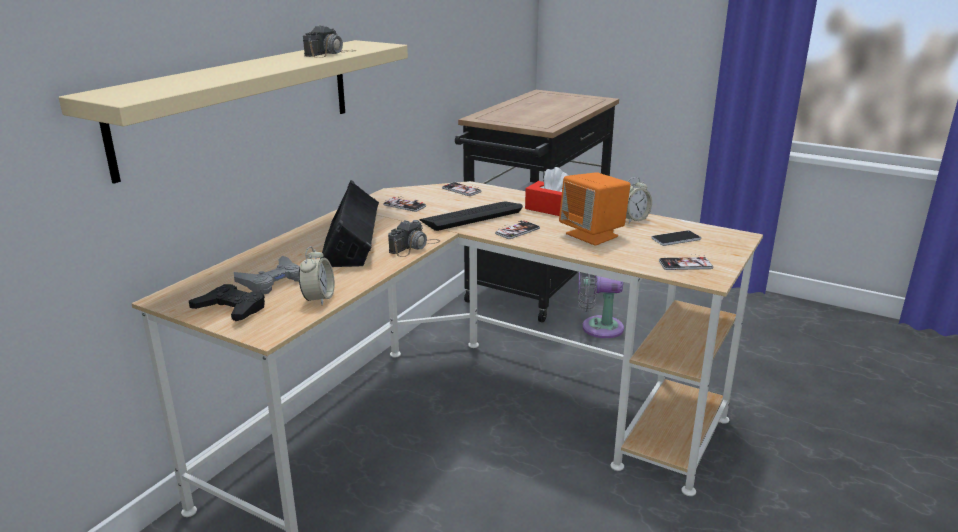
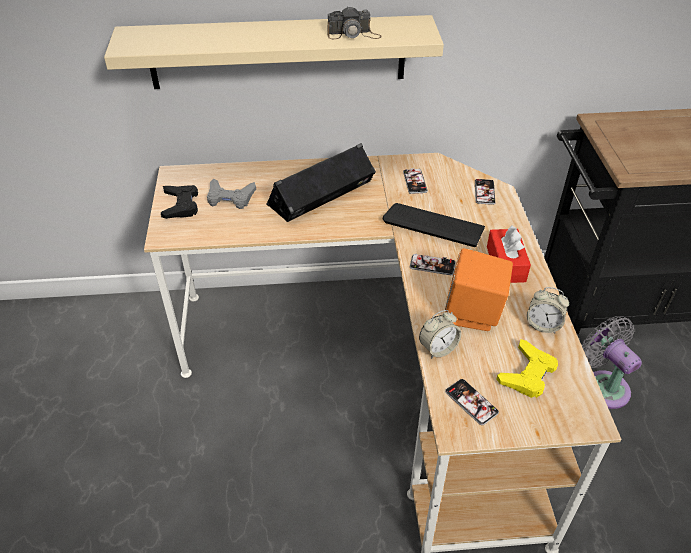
camera: 55 degrees right, 20 degrees up
alarm clock [299,246,335,306] -> alarm clock moved to [419,310,461,359]
camera [388,220,440,257] -> none
phone [651,230,701,246] -> yellow game controller [497,339,558,398]

